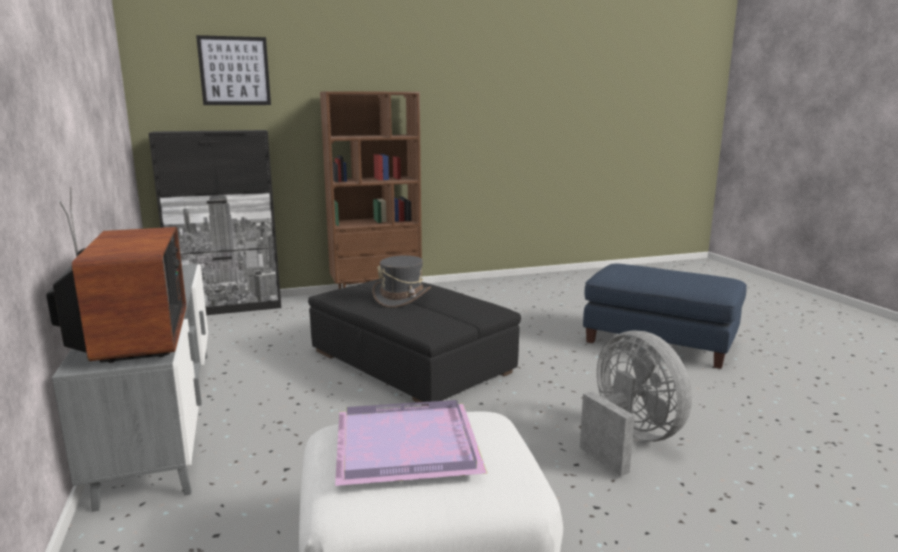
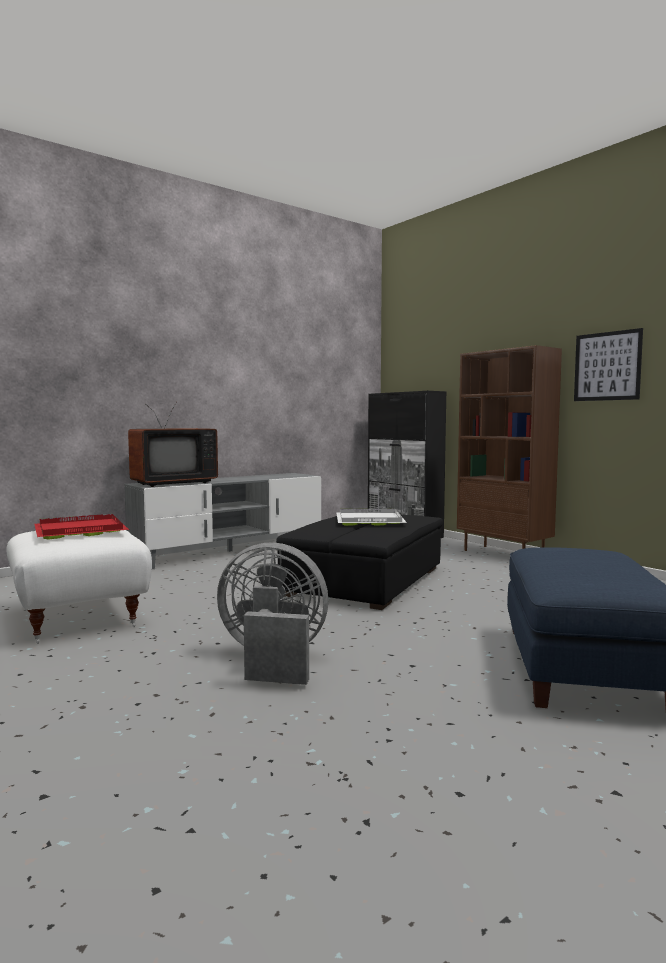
camera: 70 degrees right, 10 degrees down
picture [196,35,271,105] -> picture moved to [574,328,643,401]
purple tray [335,400,487,486] -> red tray [35,514,129,540]
grey hat [373,255,431,308] -> white tray [336,509,407,526]
grey fan [580,330,692,476] -> grey fan turned 120 degrees counterclockwise [217,542,328,685]

